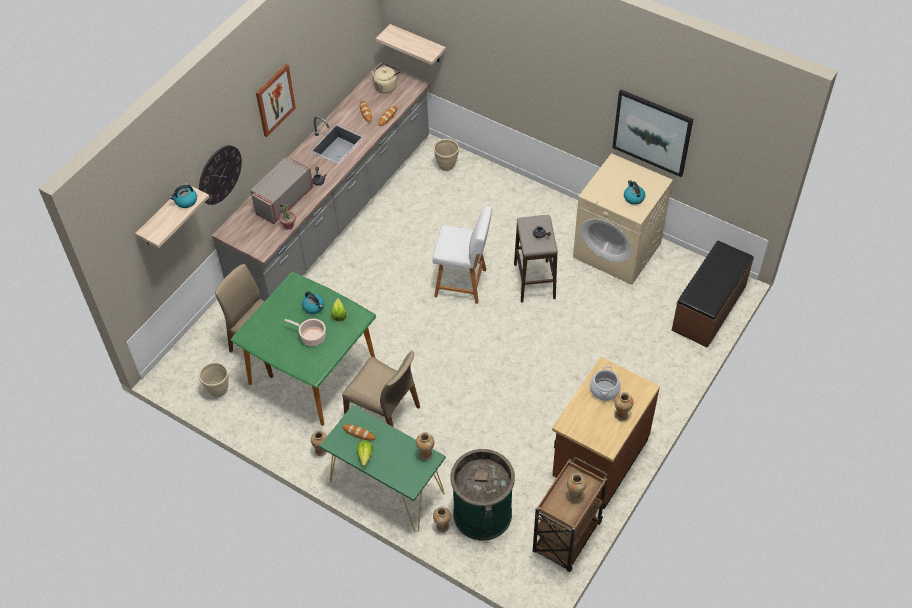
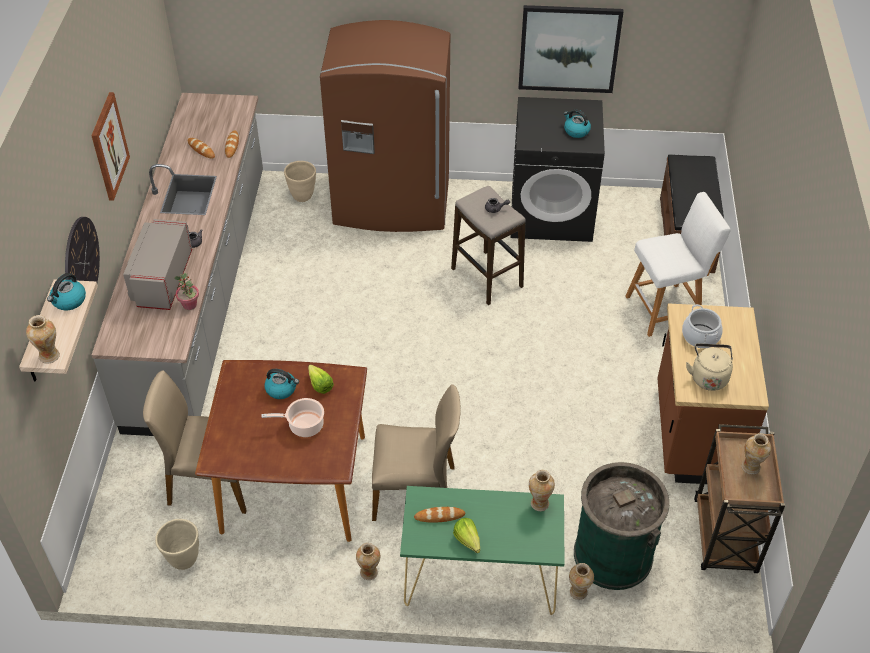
camera: 30 degrees left, 5 degrees down
green dining table [230,272,376,426] -> brown dining table [195,360,367,542]
beige kettle [371,63,400,94] -> beige kettle moved to [686,343,733,391]
shelf [376,24,446,65] -> none
white stool [433,206,492,304] -> white stool moved to [625,192,731,337]
beige washing machine [573,153,673,285] -> black washing machine [511,97,605,242]
vase [615,392,634,421] -> vase moved to [26,315,60,363]
none -> brown fridge [320,20,450,232]

